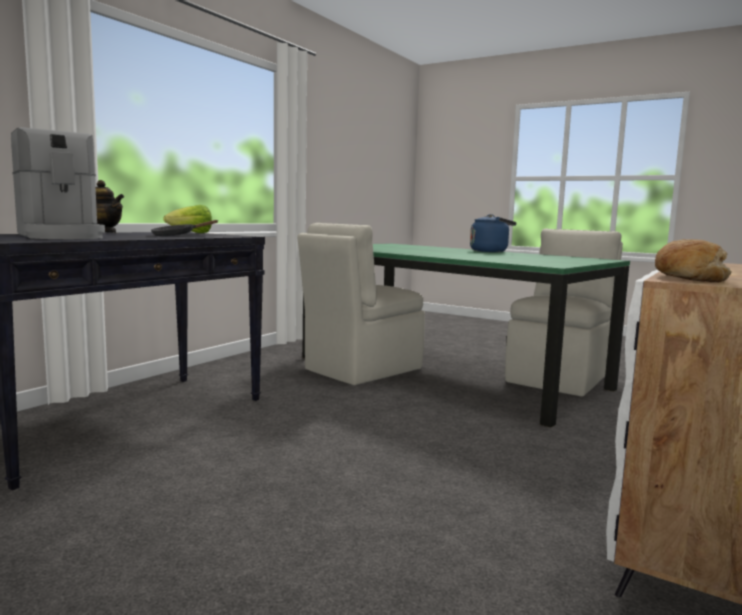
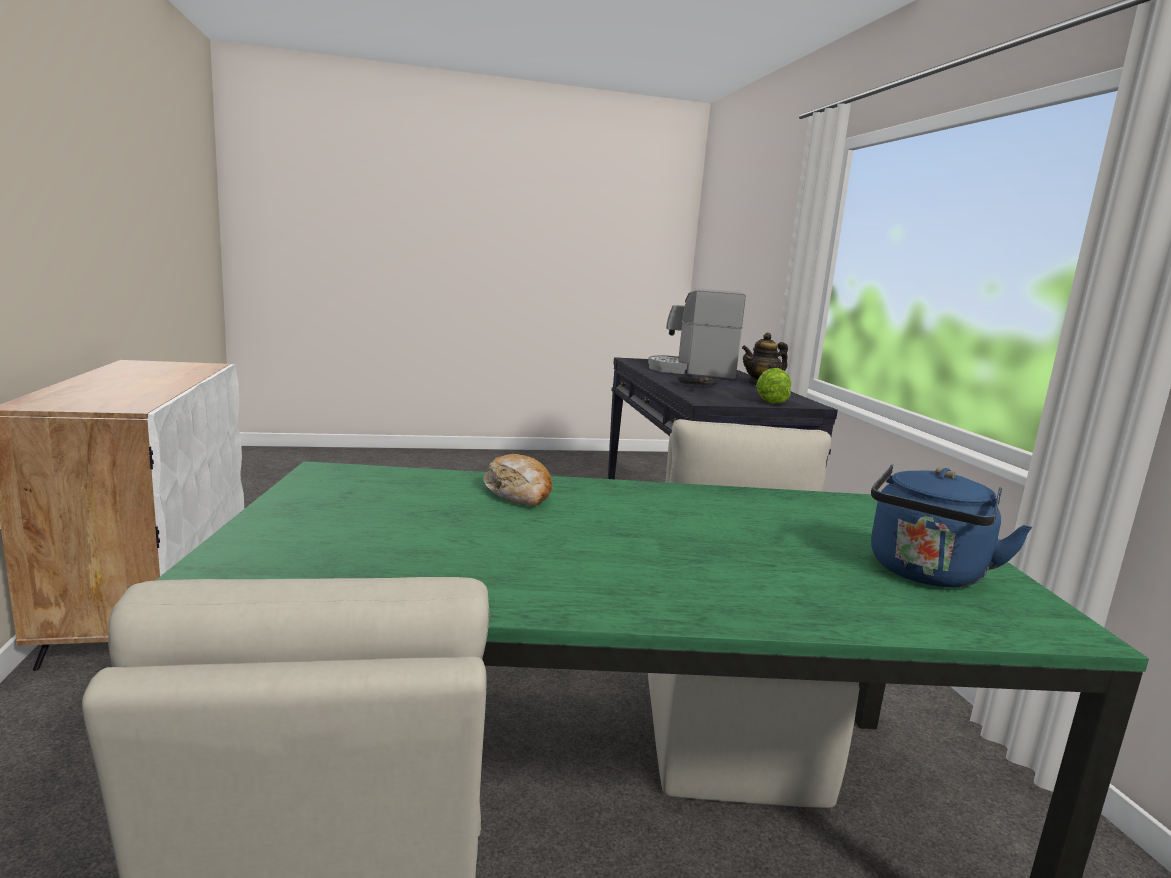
camera: 135 degrees right, 5 degrees up
blue kettle [470,214,517,252] -> blue kettle moved to [871,464,1032,587]
bread [655,239,732,282] -> bread moved to [483,454,552,506]

